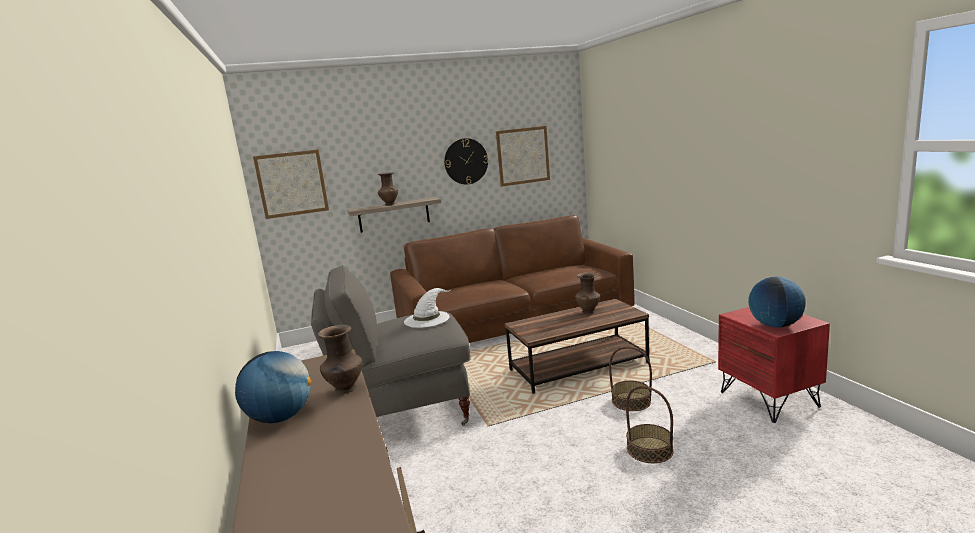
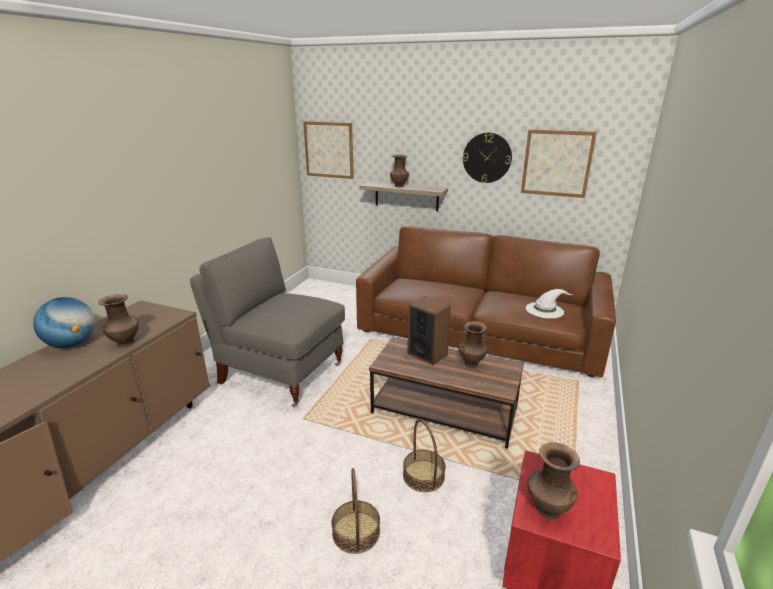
camera: 40 degrees right, 10 degrees up
white hat [404,288,450,328] -> white hat moved to [526,289,574,318]
globe [748,277,806,327] -> brown vase [528,442,580,520]
none -> speaker [408,296,451,365]

